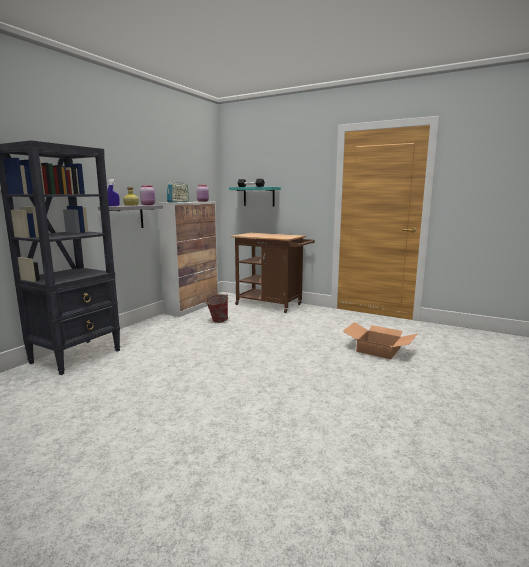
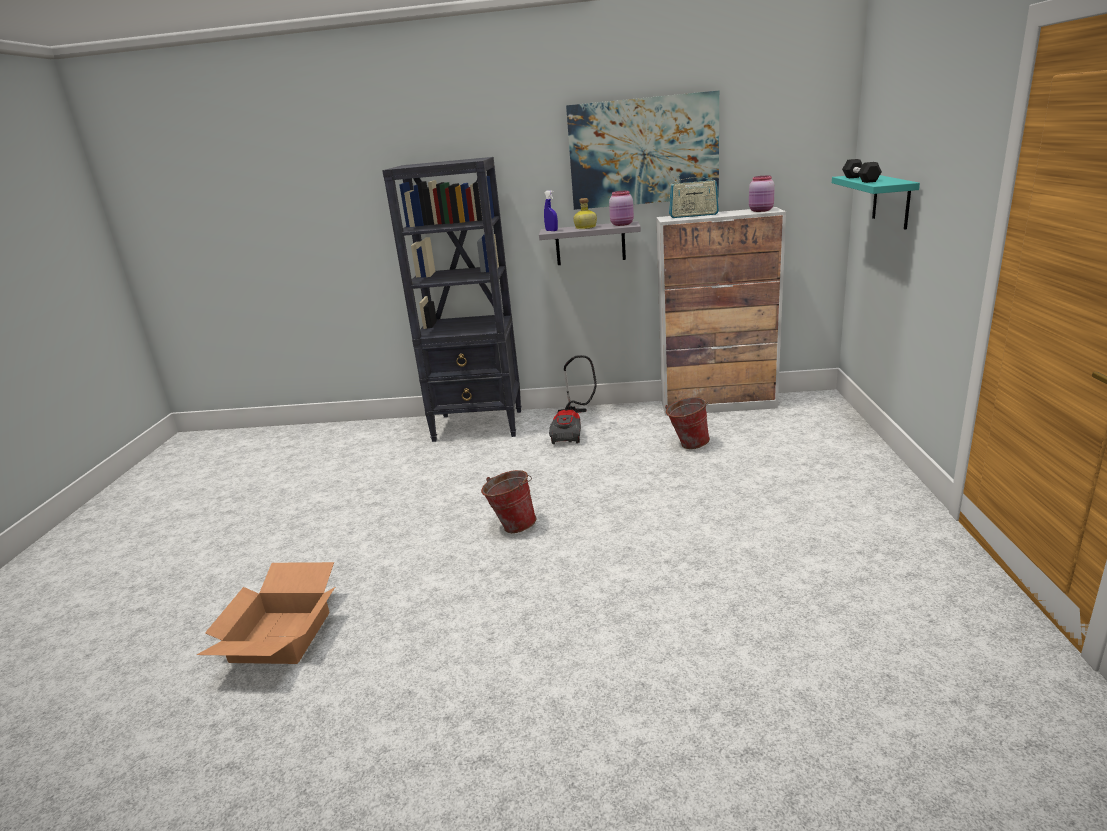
camera: 65 degrees right, 10 degrees up
brown cart [231,233,315,313] -> none
cardboard box [343,322,417,359] -> cardboard box moved to [197,562,335,664]
none -> bucket [481,470,537,533]
none -> vacuum cleaner [549,355,597,444]
none -> picture [566,91,719,210]

